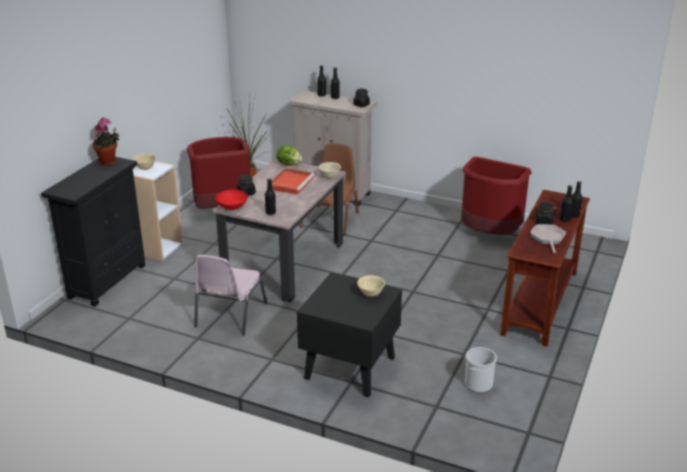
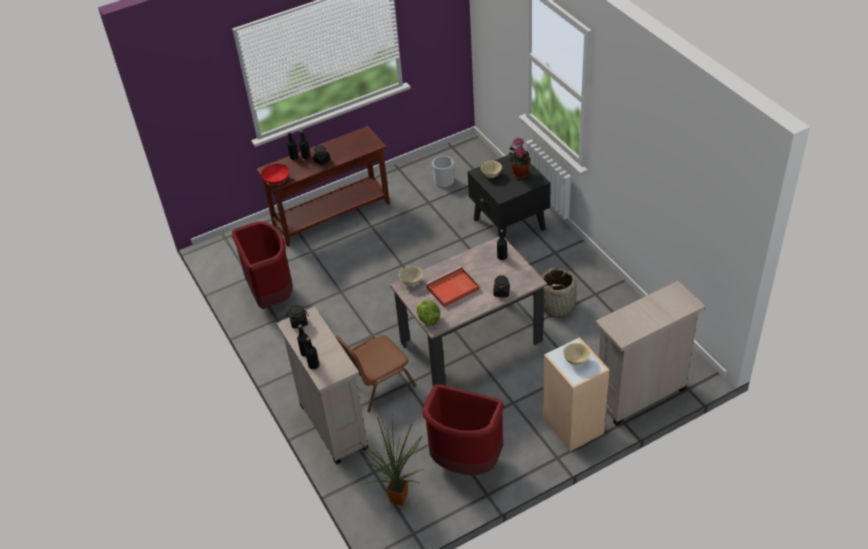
camera: 140 degrees left, 15 degrees up
black cabinet [41,157,146,307] -> beige cabinet [595,281,705,426]
potted plant [93,117,119,166] -> potted plant moved to [508,138,531,179]
pink chair [194,255,267,336] -> basket [542,268,577,318]
red bowl [215,190,248,210] -> red bowl moved to [261,164,289,184]
frying pan [530,224,566,253] -> none

